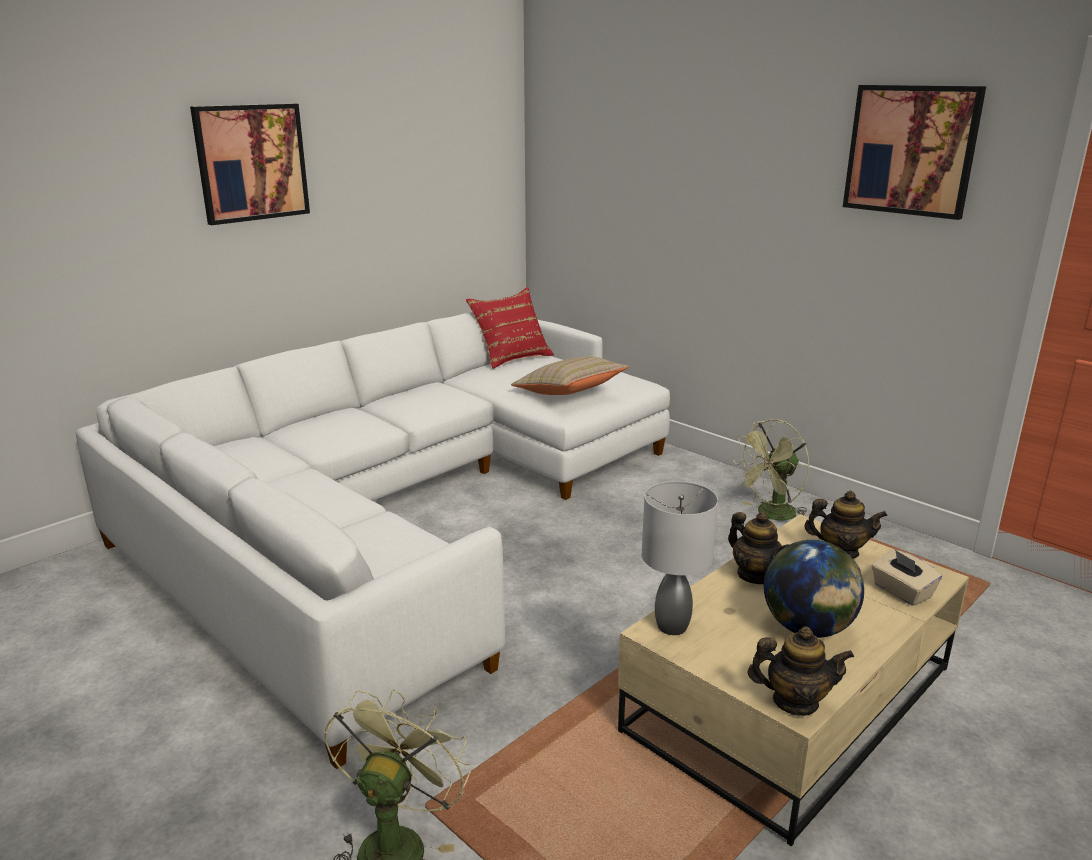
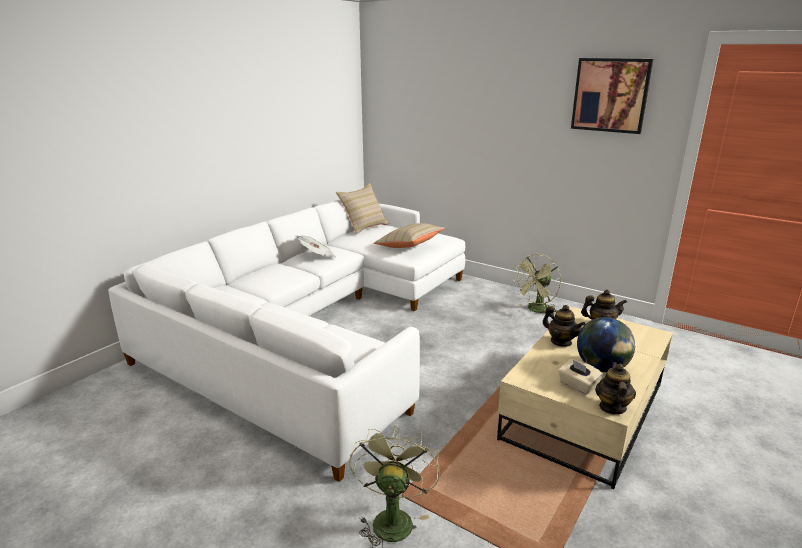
camera: 10 degrees left, 0 degrees up
picture [190,104,310,225] -> none
red pillow [466,287,554,369] -> beige pillow [336,183,389,234]
grey table lamp [642,481,718,635] -> none
teapot [748,626,854,716] -> teapot turned 75 degrees counterclockwise [595,362,636,415]
beige tissue box [871,549,942,606] -> beige tissue box moved to [558,359,603,395]
none -> newspaper [295,236,336,258]

